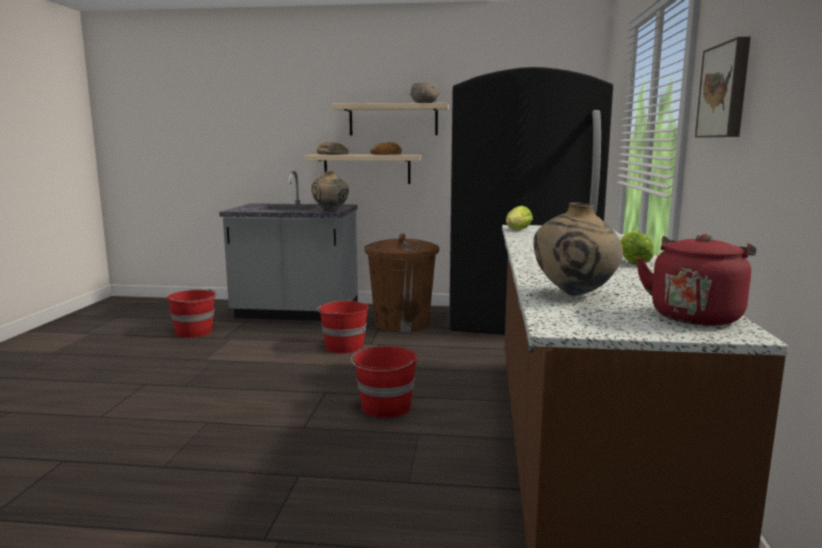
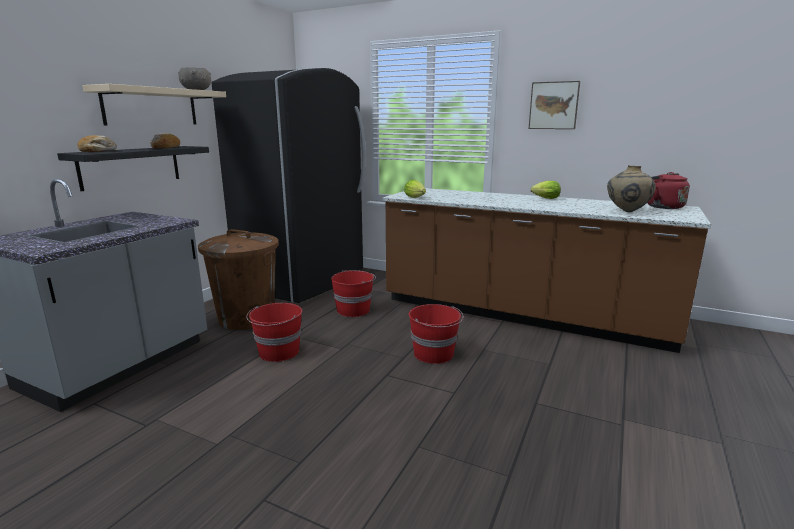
camera: 70 degrees left, 5 degrees up
red bucket [167,289,217,338] -> red bucket moved to [331,270,376,317]
beige shelf [305,154,421,184] -> black shelf [57,146,209,191]
beige vase [311,171,349,211] -> none

